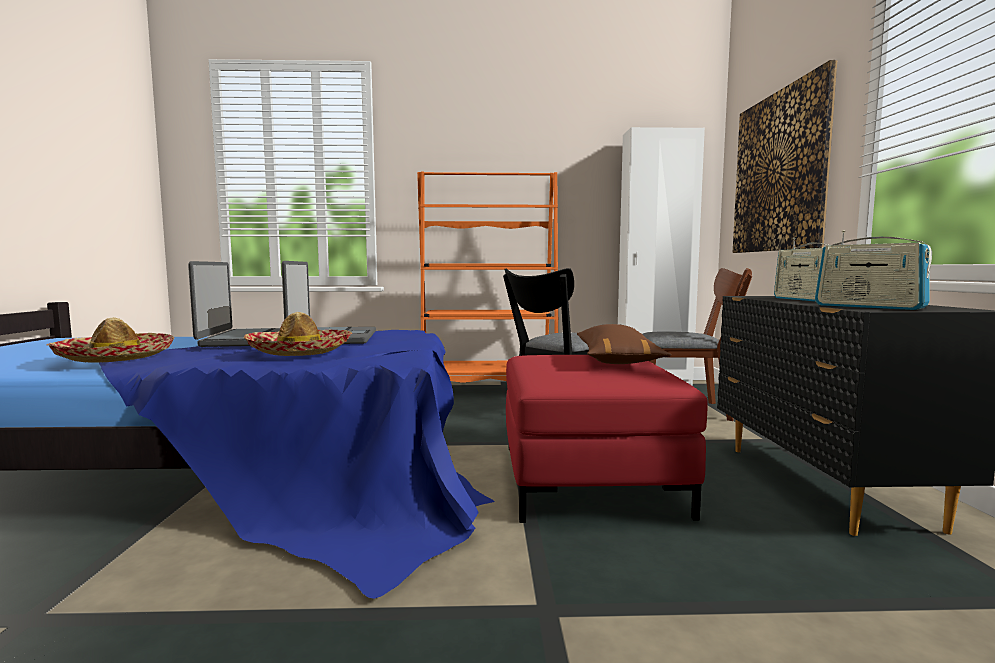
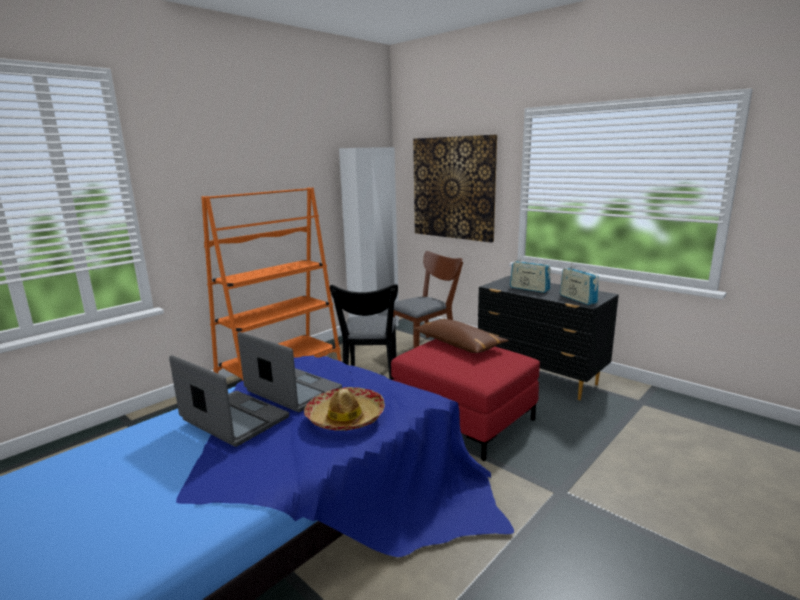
camera: 45 degrees left, 10 degrees up
hat [46,317,174,363] -> none
radio [815,231,932,310] -> radio turned 60 degrees clockwise [560,262,599,305]

